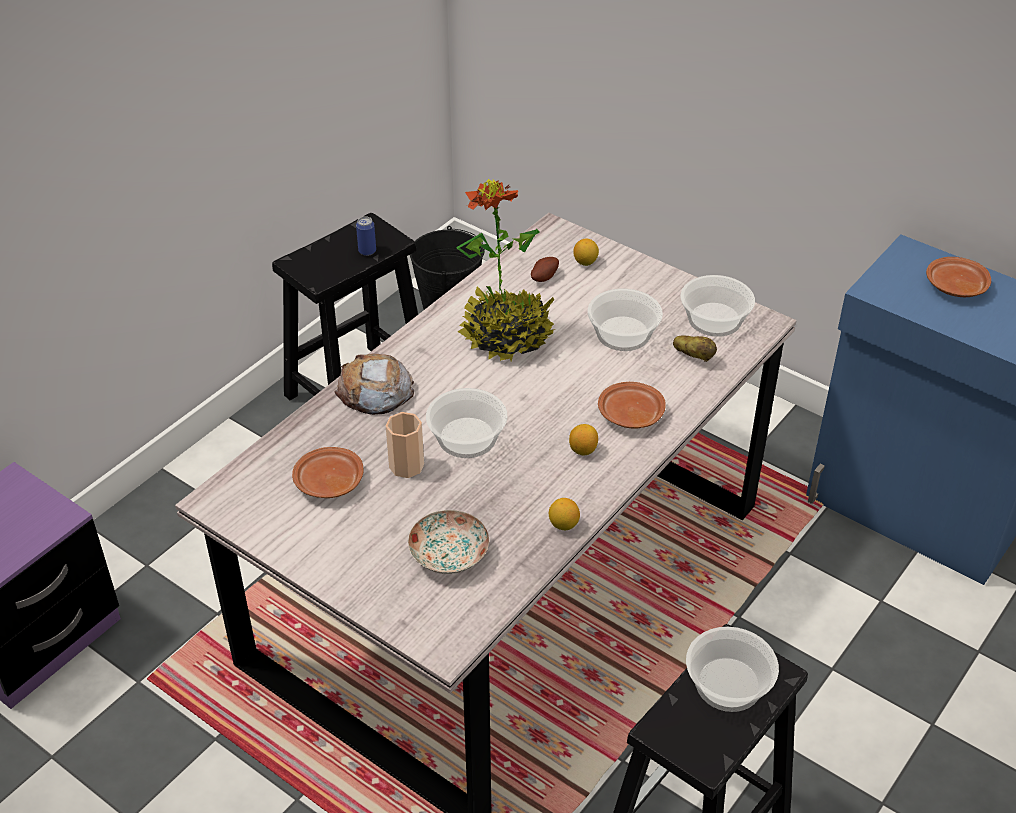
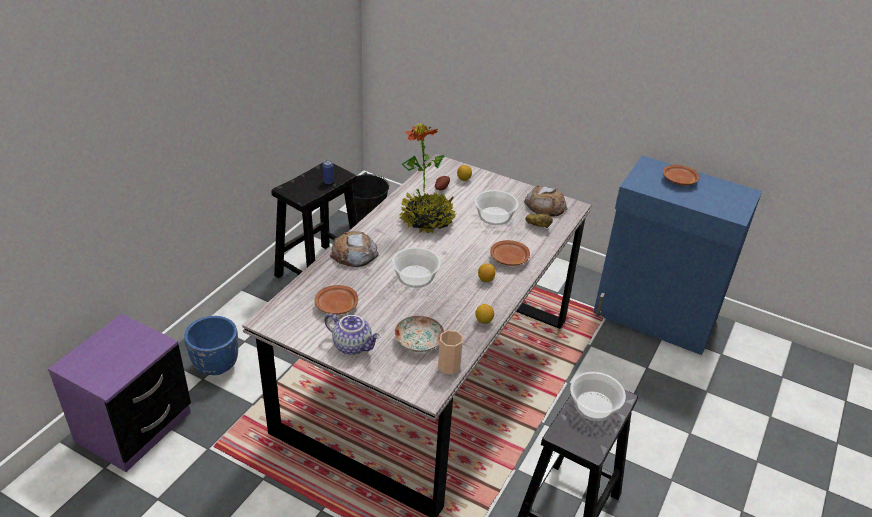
camera: 10 degrees left, 5 degrees down
cup [386,412,424,478] -> cup moved to [438,330,463,375]
bowl [681,275,755,337] -> bread [524,185,568,216]
none -> blue planter [184,316,238,375]
none -> teapot [324,313,380,355]

